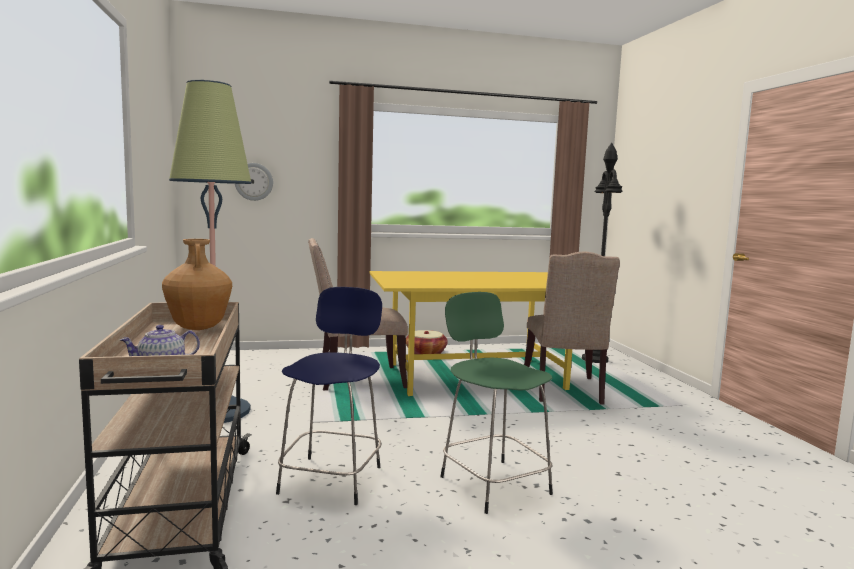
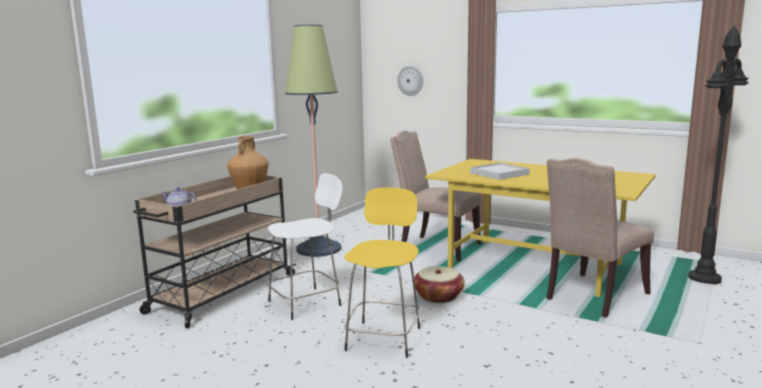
camera: 45 degrees right, 5 degrees up
blue stool [276,287,382,505] -> white stool [267,173,343,320]
basket [406,330,448,354] -> basket moved to [414,266,465,303]
green stool [440,292,553,514] -> yellow stool [344,187,421,358]
none -> white tray [470,162,530,180]

